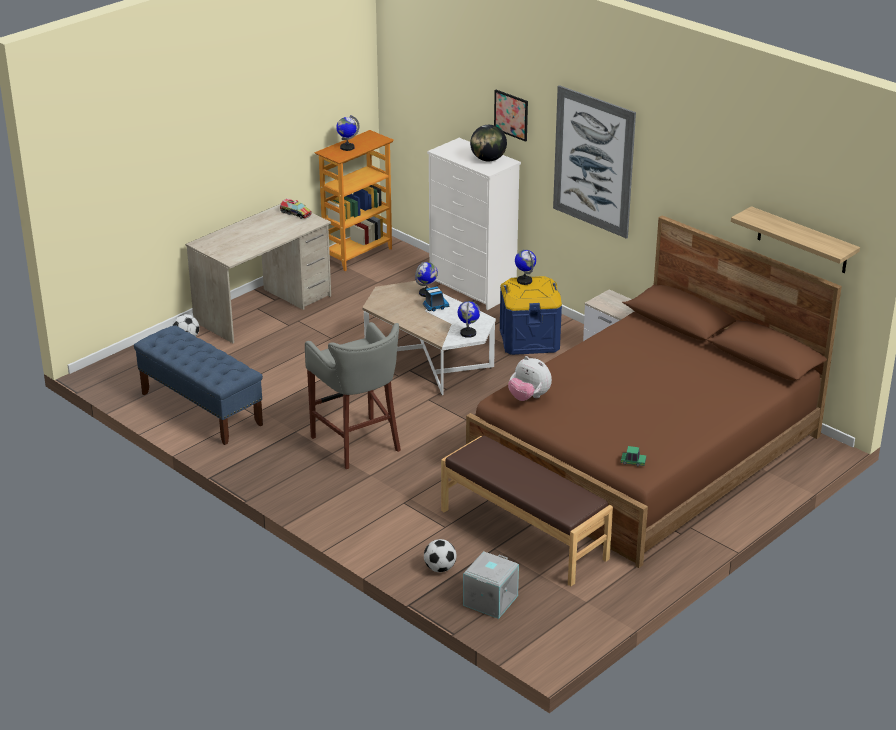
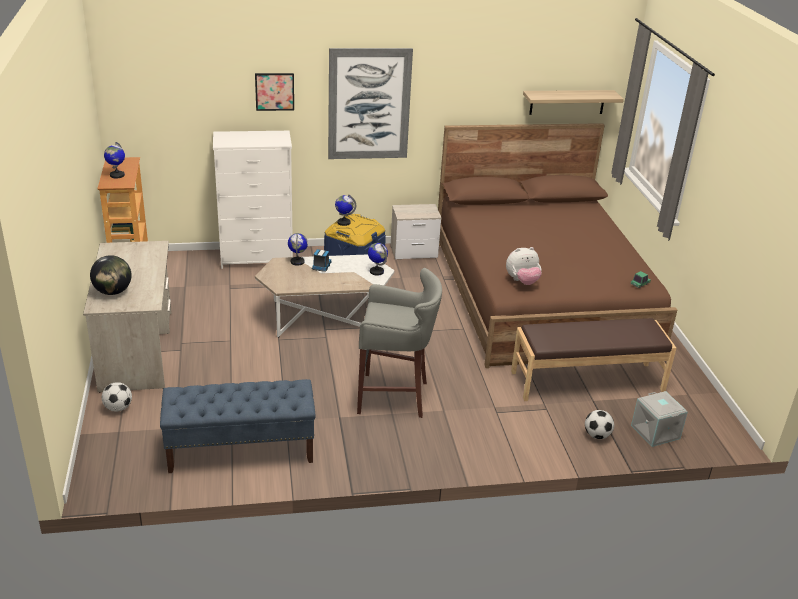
camera: 55 degrees left, 0 degrees up
toy truck [280,198,312,219] -> none
globe [470,125,507,162] -> globe moved to [90,255,132,295]

